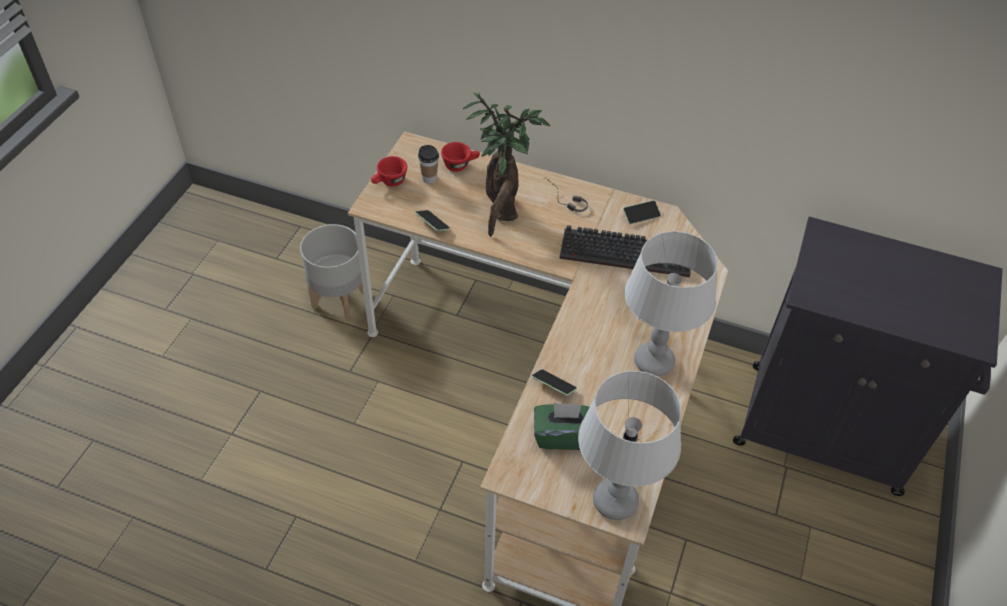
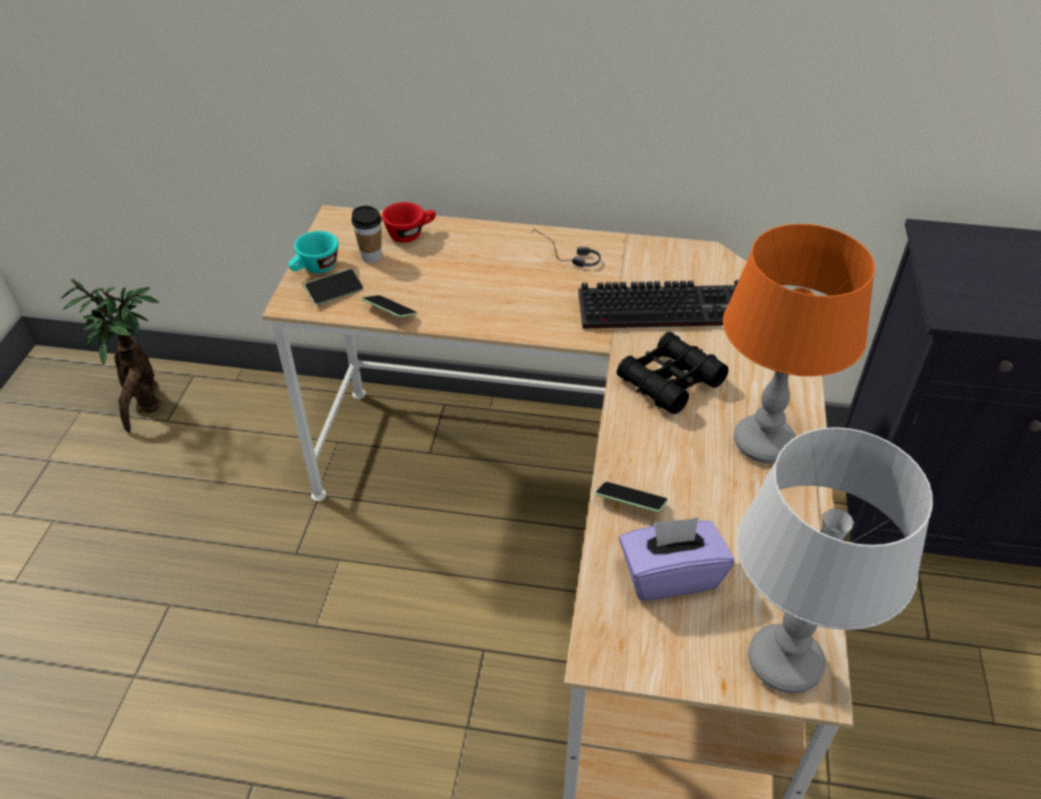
camera: 10 degrees left, 5 degrees down
grey planter [300,224,363,319] -> none
red cup [371,156,407,187] -> turquoise cup [288,231,338,273]
potted plant [463,92,550,237] -> potted plant moved to [61,279,162,433]
green tissue box [534,402,589,450] -> purple tissue box [619,517,734,601]
phone [623,200,661,224] -> phone moved to [304,269,363,305]
grey table lamp [625,231,718,377] -> orange table lamp [723,224,875,463]
none -> black binoculars [617,332,728,414]

